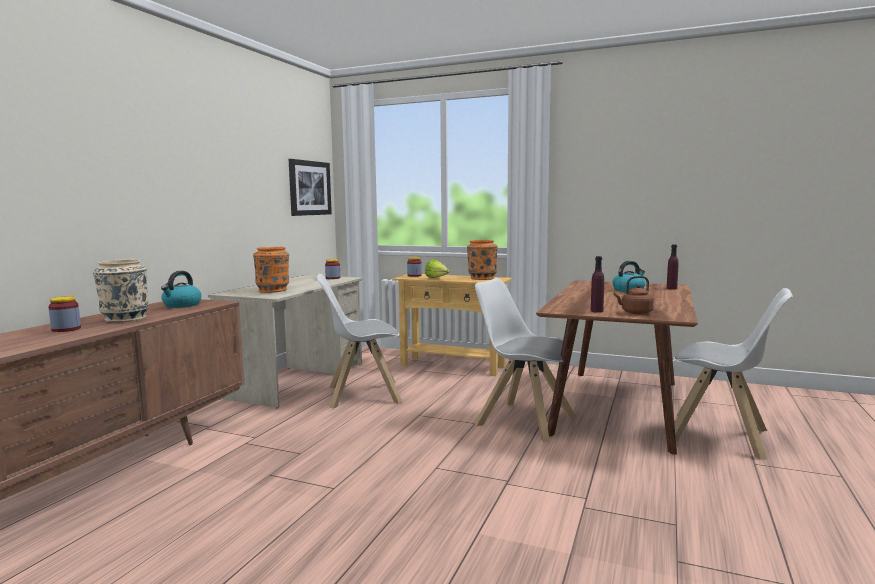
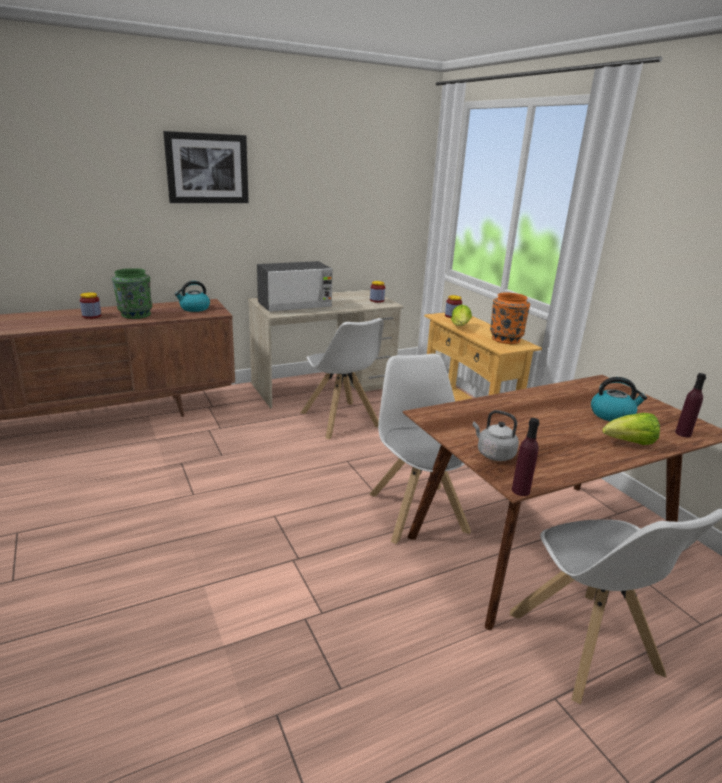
camera: 40 degrees right, 15 degrees up
beige vase [93,259,149,323] -> green vase [112,268,152,319]
orange vase [253,247,289,293] -> microwave [257,261,333,312]
picture [289,159,332,216] -> picture moved to [163,131,249,203]
chair [315,274,402,408] -> chair turned 150 degrees counterclockwise [301,318,384,439]
purple bottle [591,256,604,313] -> purple bottle moved to [512,418,540,496]
brown kettle [614,276,654,314] -> grey kettle [473,410,519,461]
none -> lettuce [602,413,660,445]

